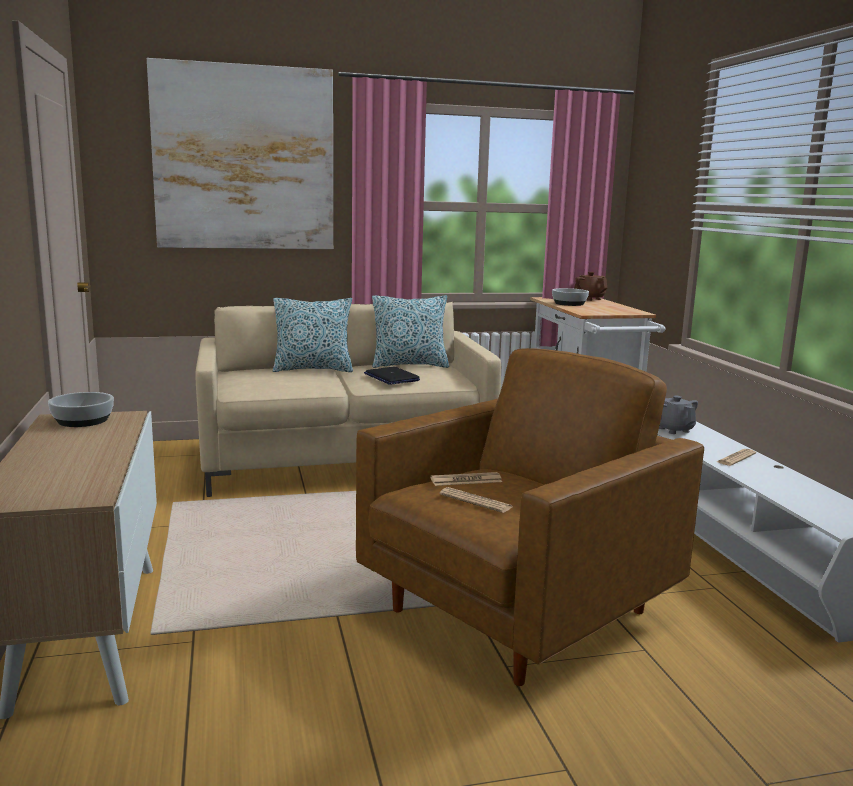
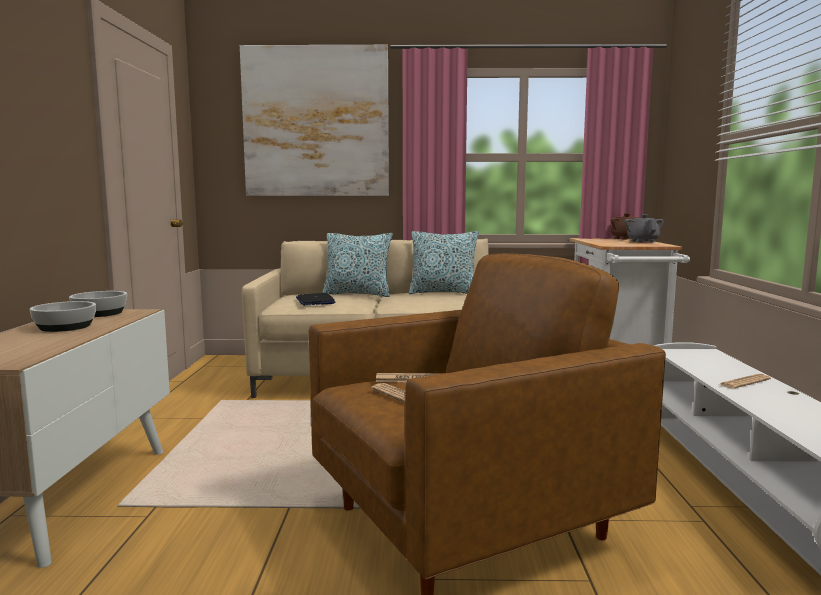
camera: 15 degrees right, 5 degrees down
laptop [364,367,420,385] -> laptop moved to [296,293,335,305]
bowl [552,288,589,306] -> bowl moved to [29,301,96,332]
grey teapot [659,396,698,434] -> grey teapot moved to [624,214,664,243]

